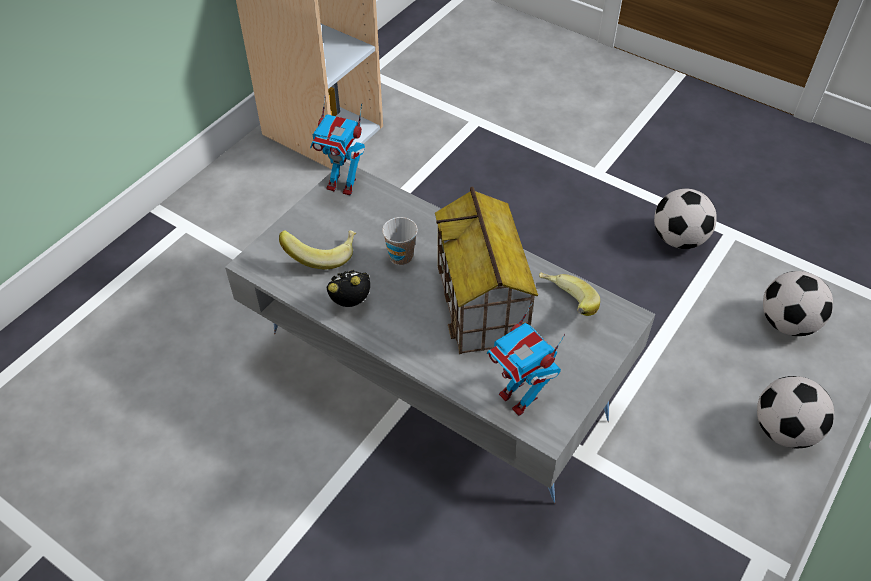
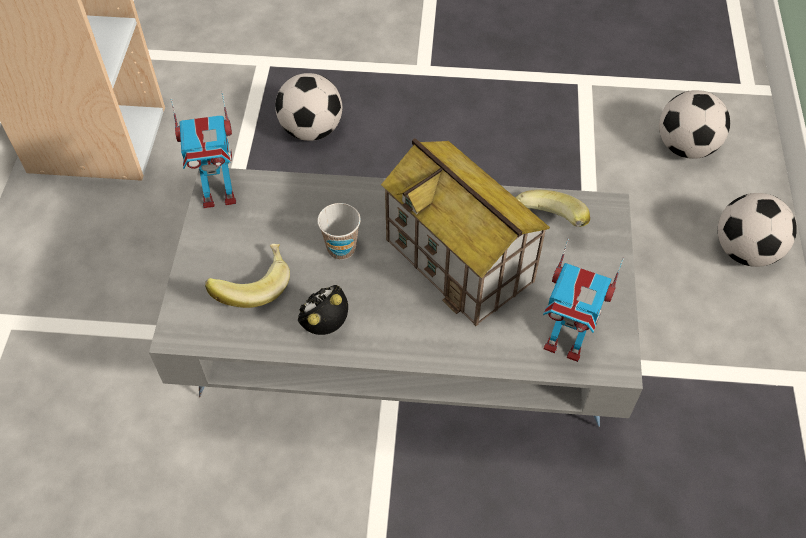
camera: 30 degrees left, 5 degrees up
football [654,188,717,249] -> football moved to [275,73,343,141]

